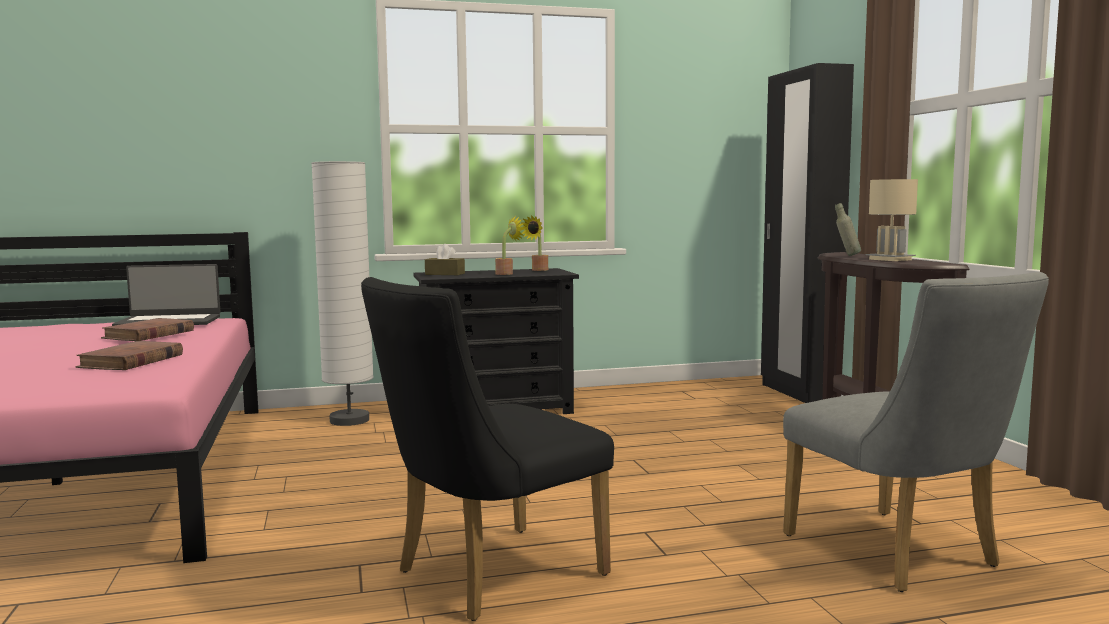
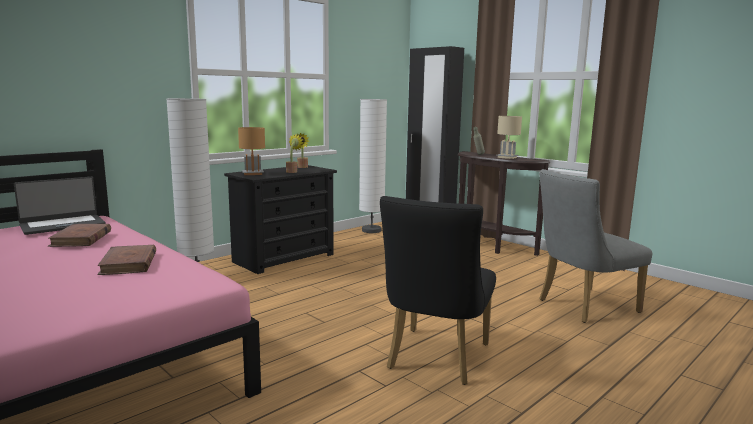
camera: 30 degrees left, 5 degrees up
brown tissue box [425,244,465,275] -> brown table lamp [238,127,265,175]
grey chair [783,272,1049,592] -> grey chair turned 120 degrees clockwise [539,169,652,323]
none -> white floor lamp [359,99,387,233]

